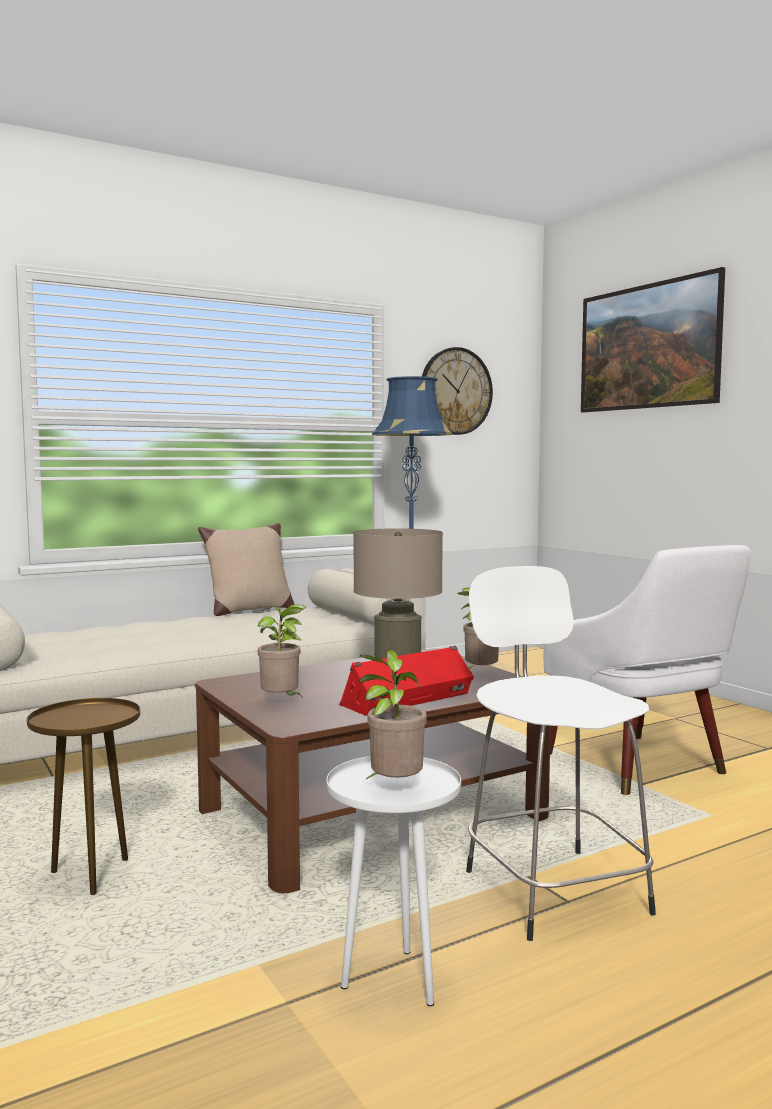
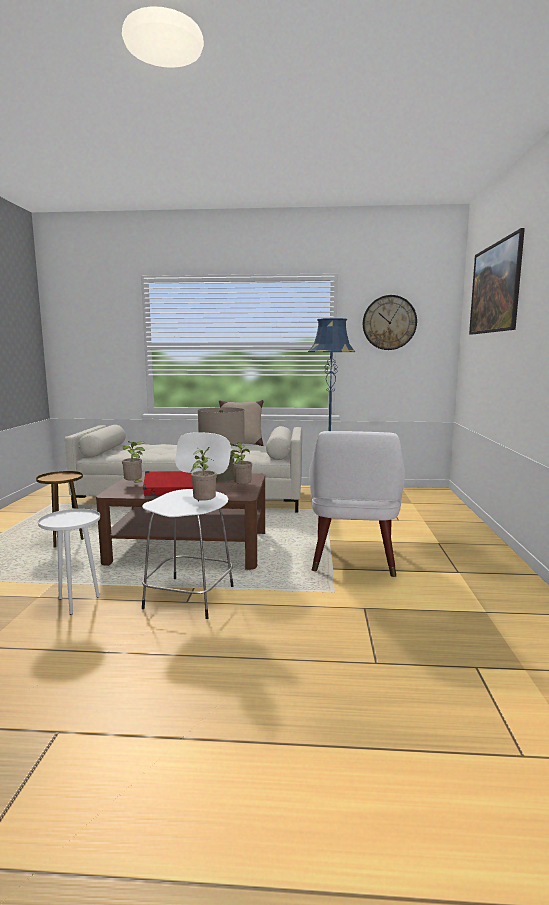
camera: 35 degrees right, 5 degrees up
potted plant [360,650,427,781] -> potted plant moved to [190,447,217,501]

